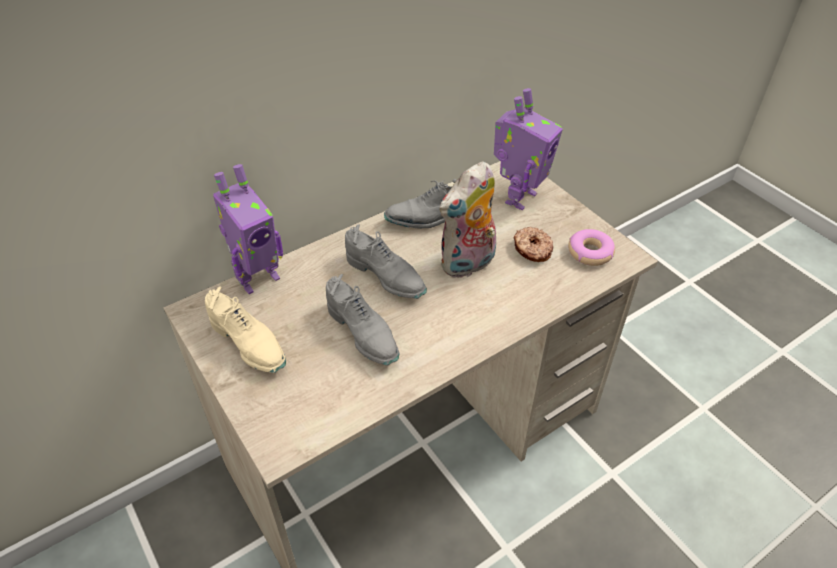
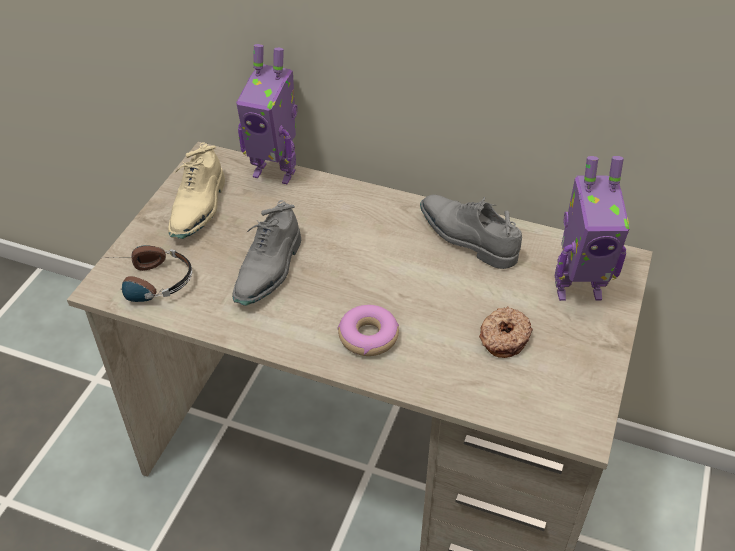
camera: 55 degrees right, 0 degrees up
grey shoe [345,224,427,299] -> none
plush toy [439,161,496,278] -> none
donut [568,229,615,266] -> donut moved to [338,305,399,356]
none -> headphones [120,245,192,302]

